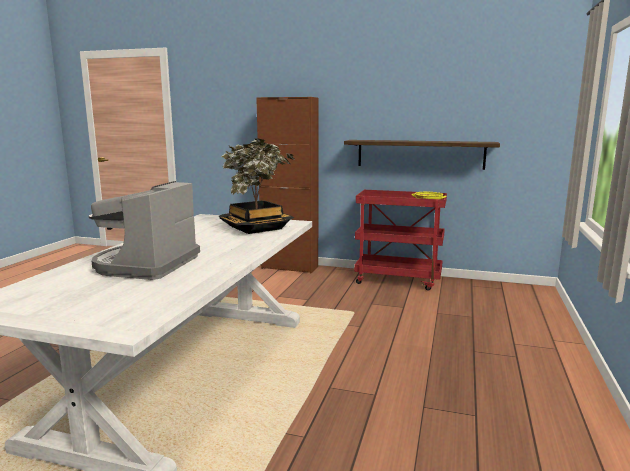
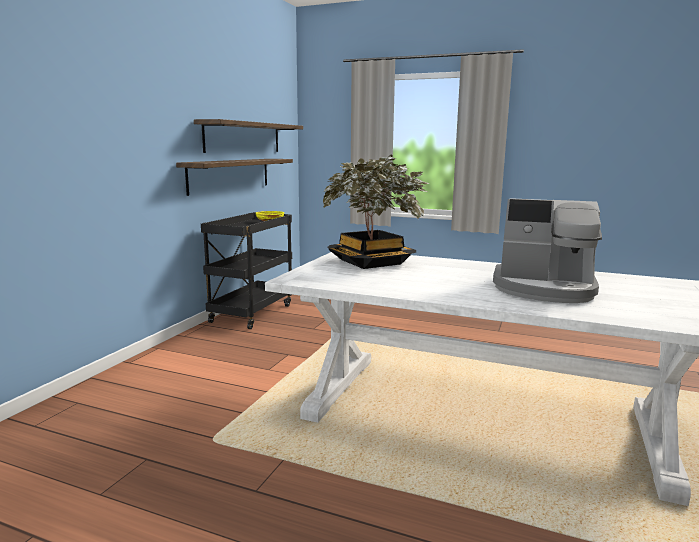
camera: 85 degrees left, 0 degrees up
brown cabinet [256,97,319,273] -> none
red cart [354,190,447,291] -> black cart [201,212,292,329]
none -> shelf [194,119,303,153]

